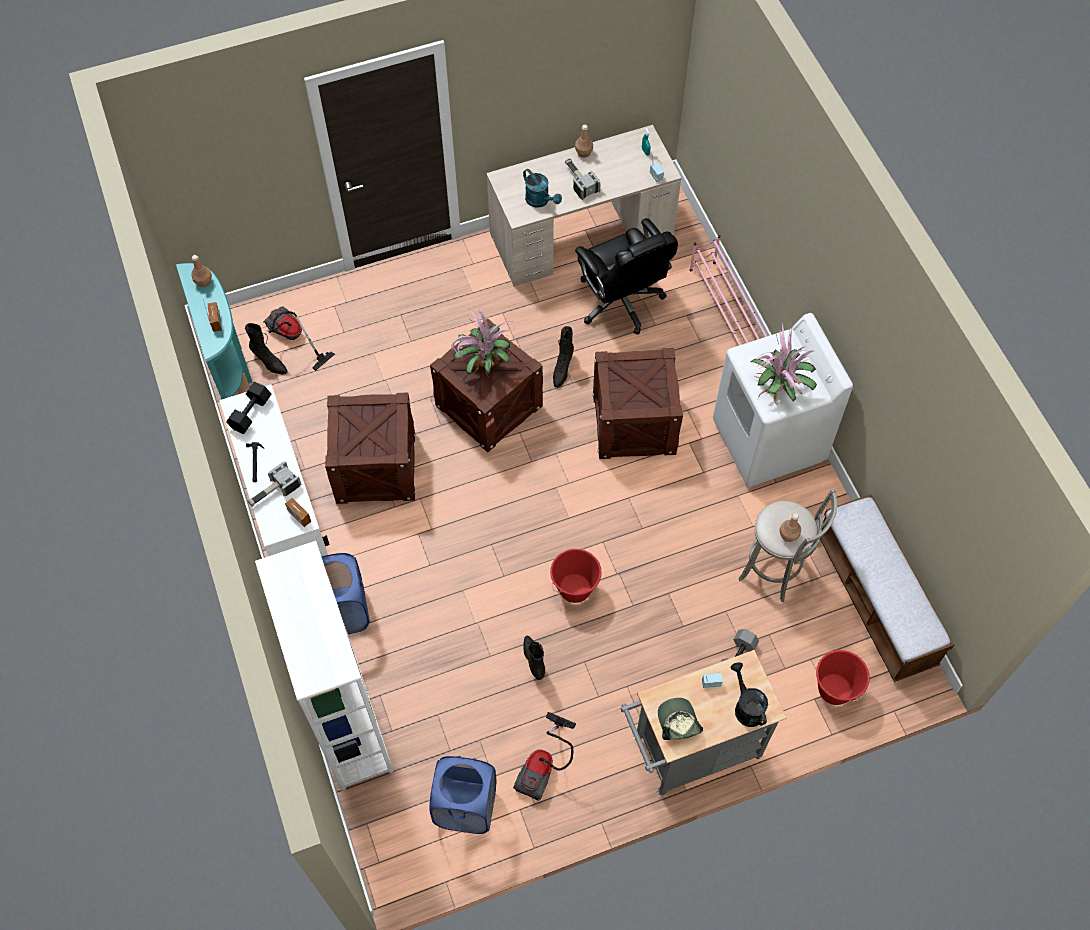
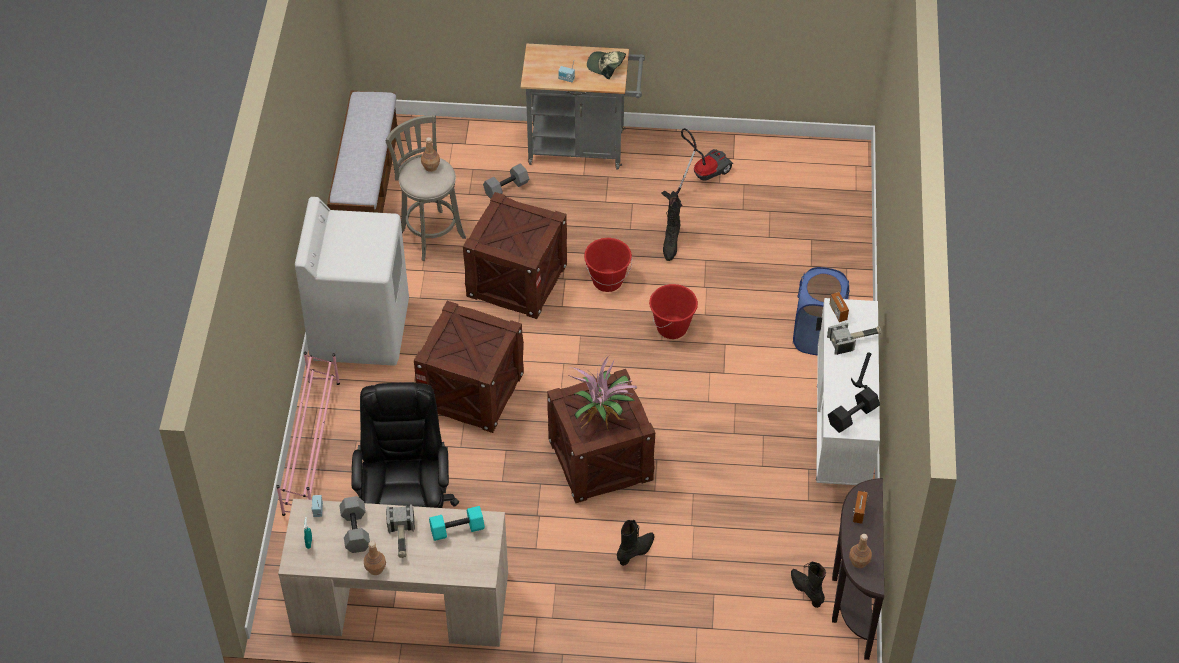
camera: 155 degrees left, 10 degrees down
turquoise console table [176,263,252,399] -> brown console table [832,478,884,660]
white bookcase [255,541,393,791] -> none
vacuum cleaner [263,306,335,371] -> none
crate [324,392,416,504] -> crate moved to [463,192,567,319]
blue laundry basket [429,756,496,834] -> none
turquoise watering can [523,169,562,208] -> turquoise dumbbell [429,506,485,541]
black boot [553,326,574,388] -> black boot moved to [617,520,654,566]
cap [658,698,703,740] -> cap turned 105 degrees clockwise [587,51,626,79]
black watering can [730,662,768,727] -> none
potted plant [751,324,817,406] -> none
red bucket [816,650,870,705] -> red bucket moved to [649,284,698,339]
none -> grey dumbbell [339,496,370,553]

